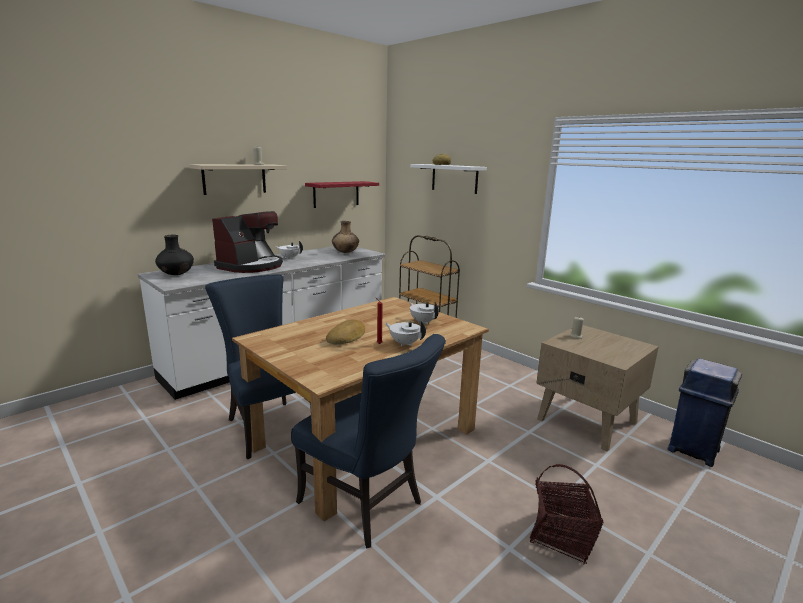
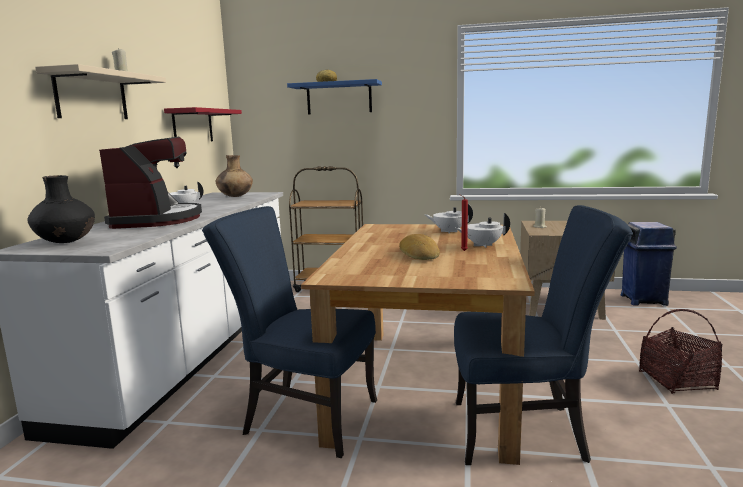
camera: 35 degrees left, 5 degrees down
white shelf [410,164,487,194] -> blue shelf [287,79,382,114]

